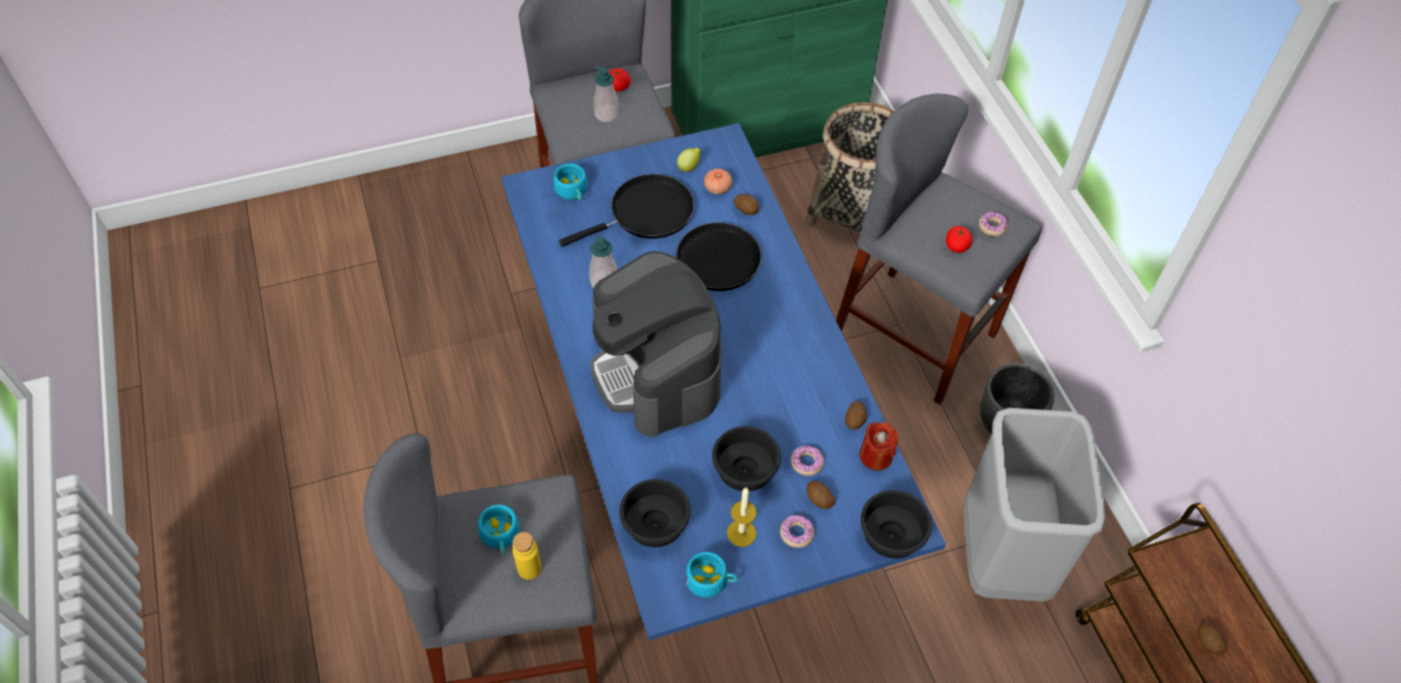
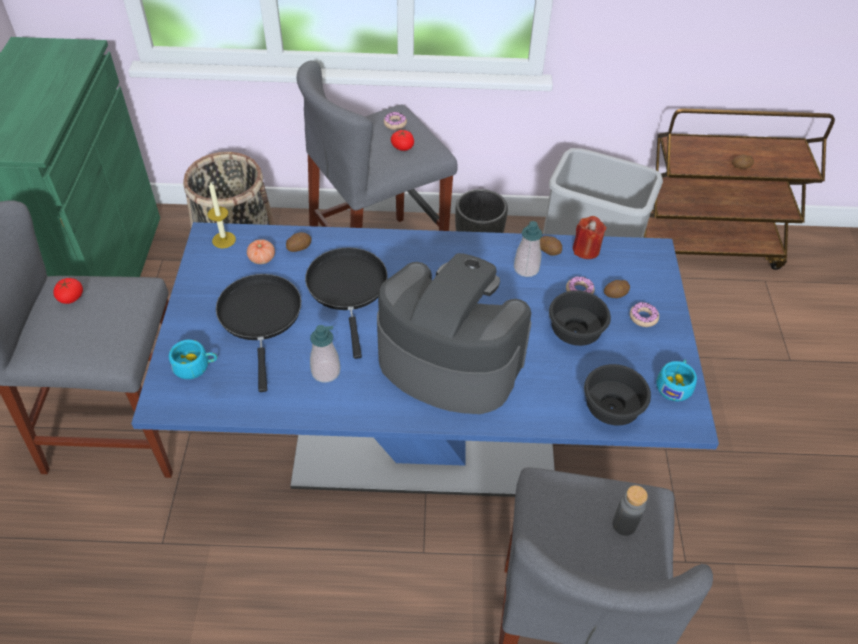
camera: 70 degrees left, 5 degrees down
turquoise cup [478,504,520,555] -> none
yellow bottle [513,532,542,580] -> grey bottle [612,485,648,536]
coffee machine [590,251,722,437] -> coffee machine turned 150 degrees counterclockwise [377,253,531,414]
soap dispenser [594,66,619,122] -> soap dispenser moved to [514,221,542,277]
lemon [677,148,701,172] -> none
candle [727,488,757,547] -> candle moved to [208,181,236,248]
black bowl [860,490,932,559] -> none

